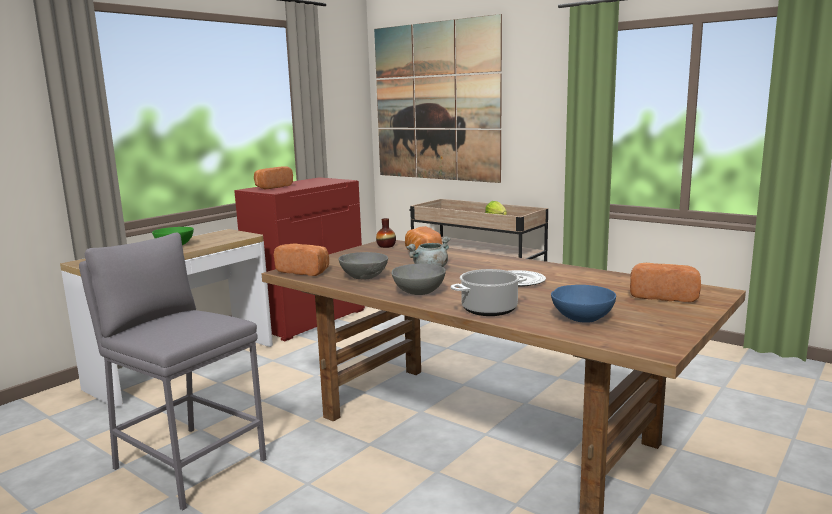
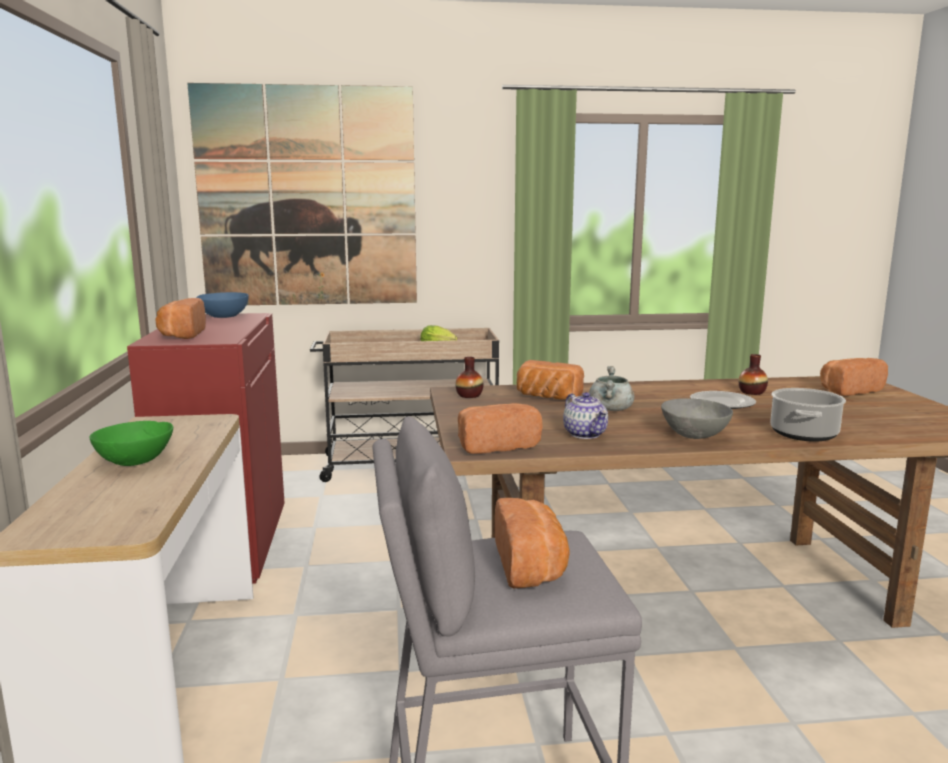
camera: 45 degrees left, 0 degrees up
grey bowl [339,252,388,279] -> teapot [563,392,608,439]
blue bowl [551,285,616,323] -> blue bowl moved to [196,292,249,318]
none -> bread [495,498,570,588]
none -> vase [739,354,768,395]

